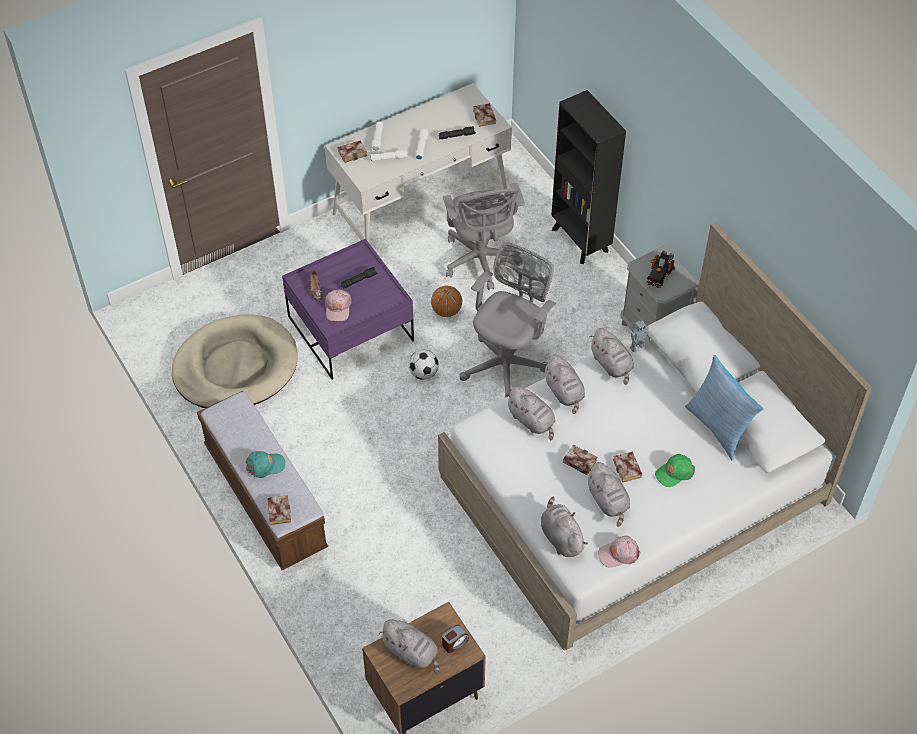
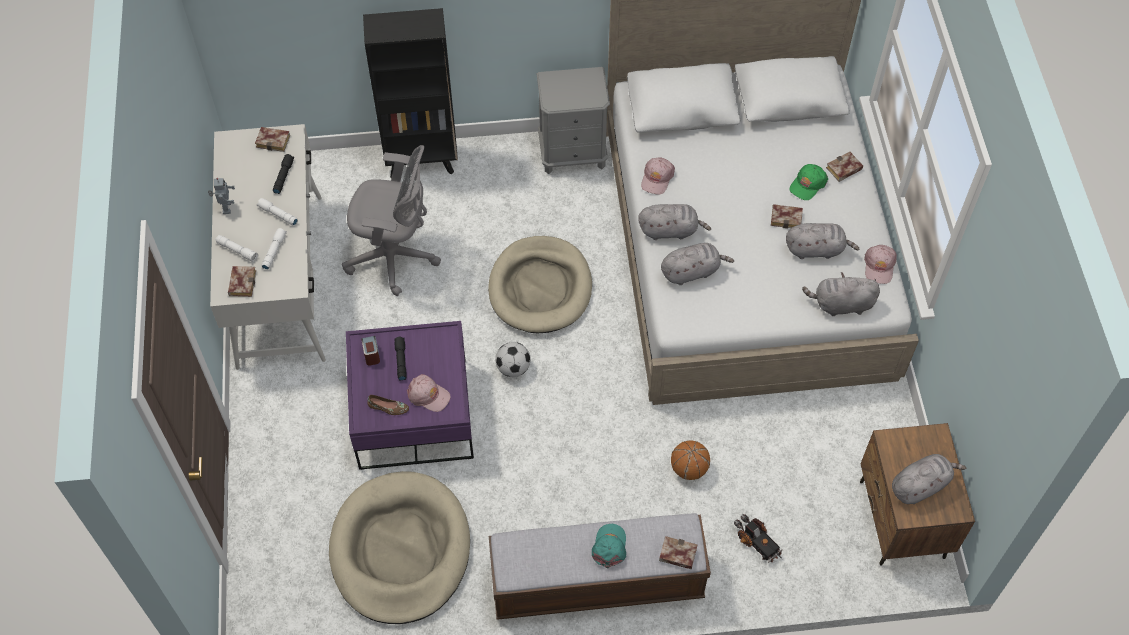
camera: 65 degrees left, 5 degrees up
basketball [431,286,463,317] -> basketball moved to [671,441,710,480]
alarm clock [442,625,468,653] -> alarm clock moved to [361,336,380,366]
grey office chair [459,242,556,397] -> beige dog bed [488,236,592,333]
book [563,445,598,475] -> book moved to [826,152,863,182]
grey plush toy [589,328,634,385] -> pink cap [641,157,675,195]
toy robot [630,320,652,352] -> toy robot moved to [208,178,235,214]
toy truck [646,251,675,288] -> toy truck moved to [734,514,782,563]
green cap [655,454,695,487] -> green cap turned 45 degrees clockwise [789,164,828,200]
pillow [685,355,764,460] -> none

